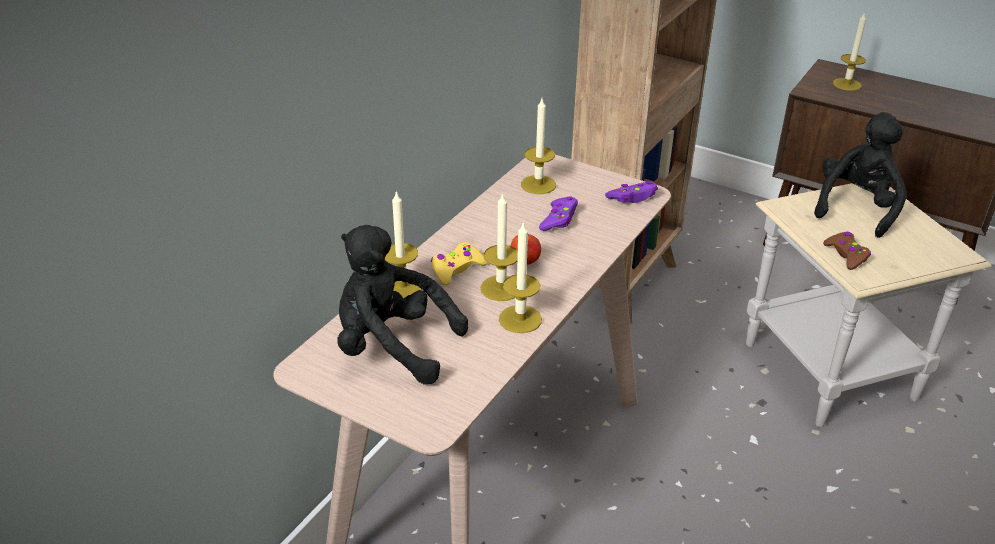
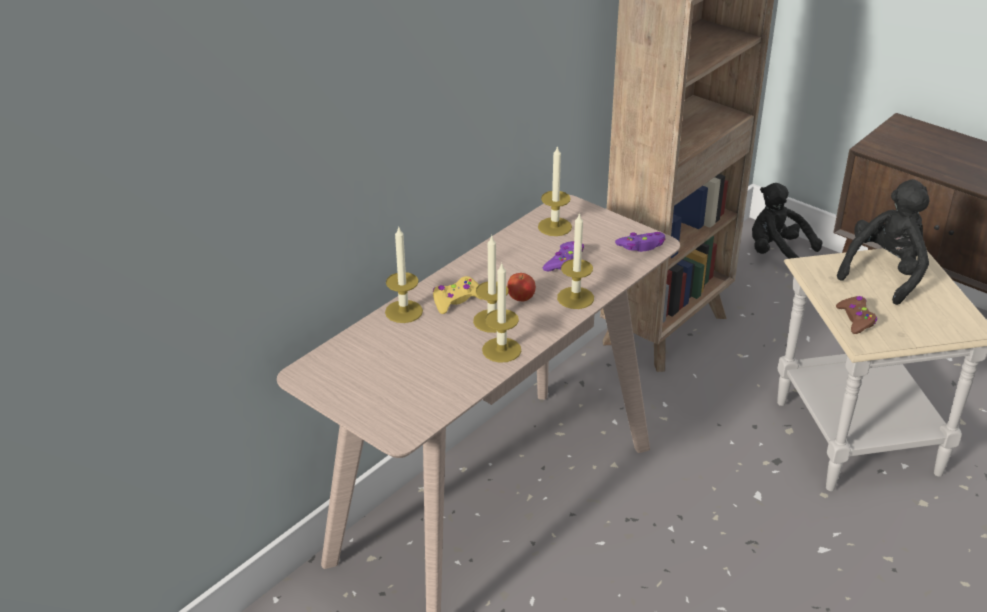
camera: 10 degrees right, 0 degrees up
black plush toy [337,225,468,385] -> black plush toy moved to [752,183,823,259]
candle [833,12,866,91] -> candle moved to [557,212,594,309]

